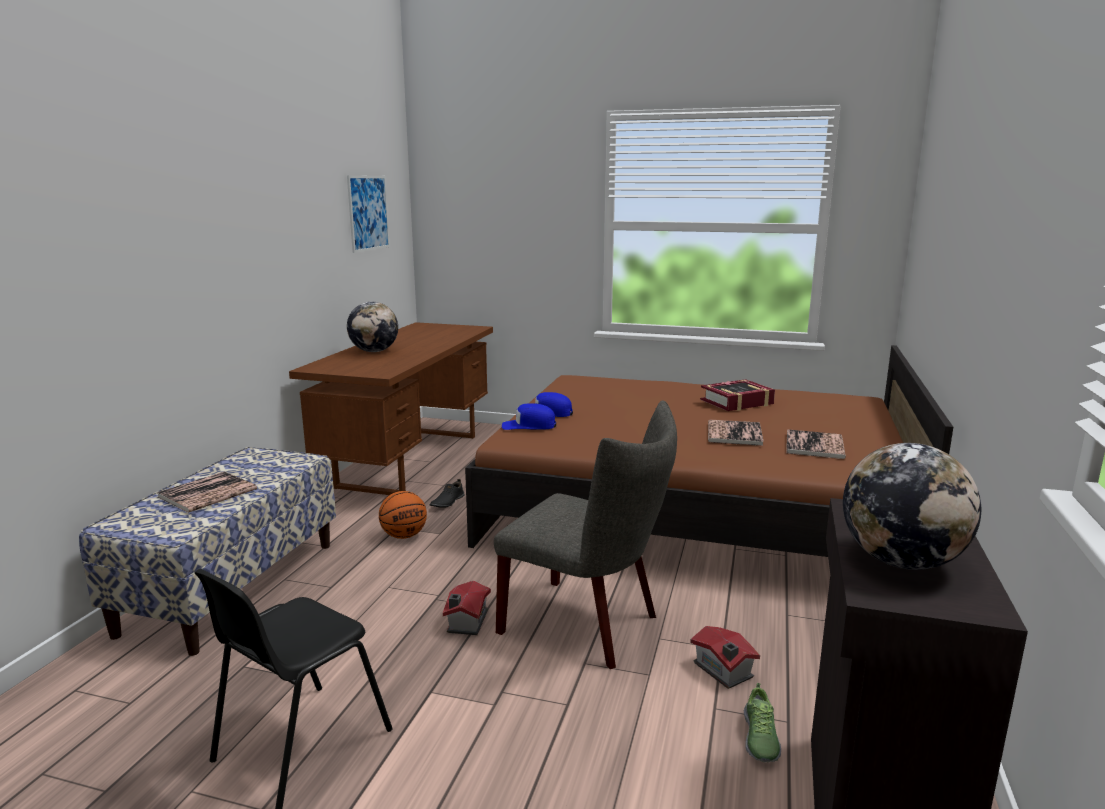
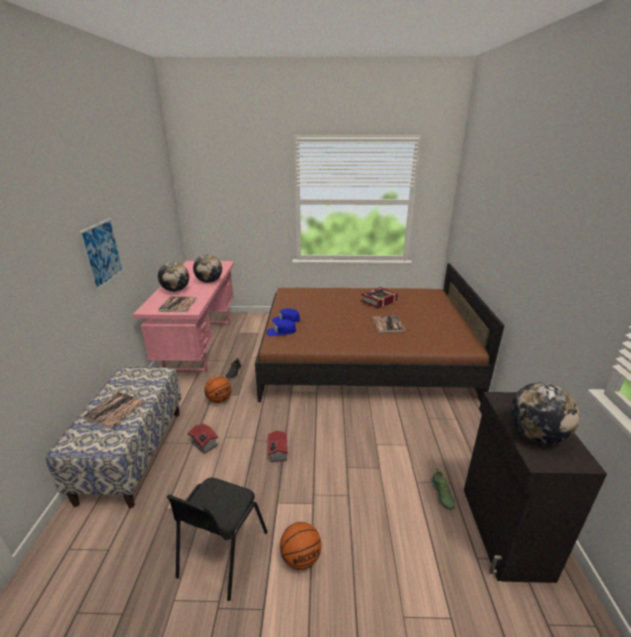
camera: 15 degrees left, 10 degrees up
brown desk [289,322,493,495] -> pink desk [132,261,234,373]
picture [347,175,390,253] -> picture moved to [79,218,124,291]
grey chair [494,400,677,669] -> none
toy house [690,626,760,689] -> toy house moved to [188,424,219,454]
book [786,429,846,459] -> book moved to [158,296,196,312]
none -> globe [193,254,222,283]
none -> basketball [280,522,321,570]

